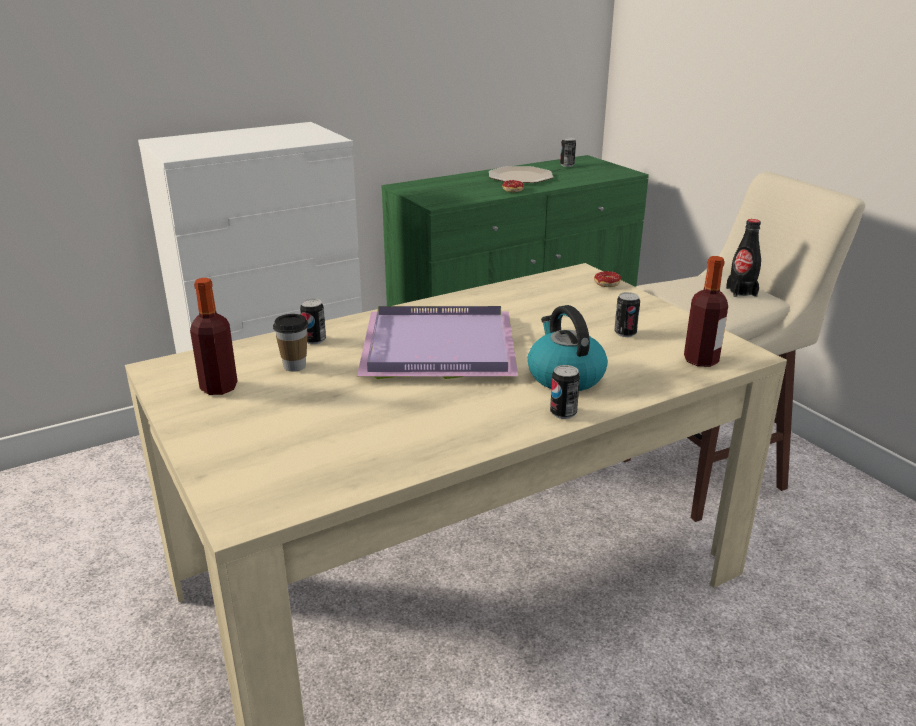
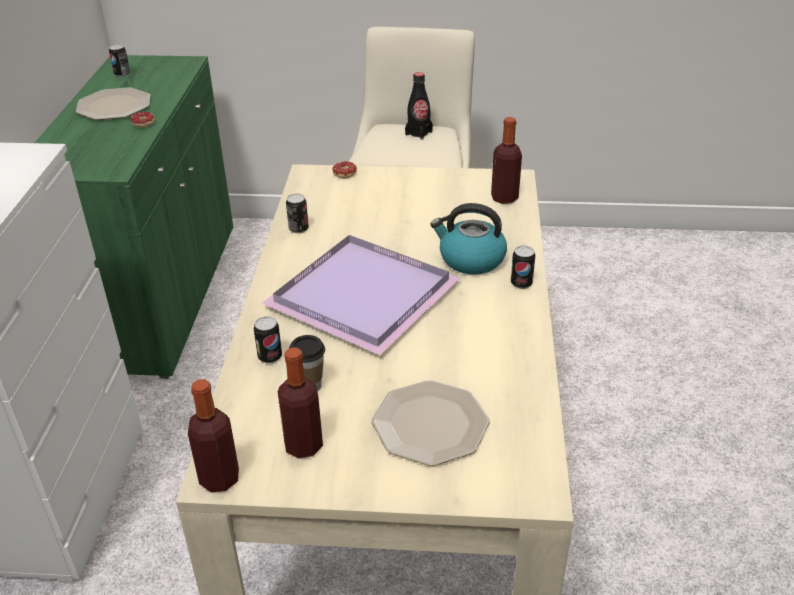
camera: 55 degrees left, 10 degrees up
can [614,292,640,337] -> can moved to [286,194,309,234]
none -> bottle [188,379,239,492]
none -> plate [372,380,490,466]

